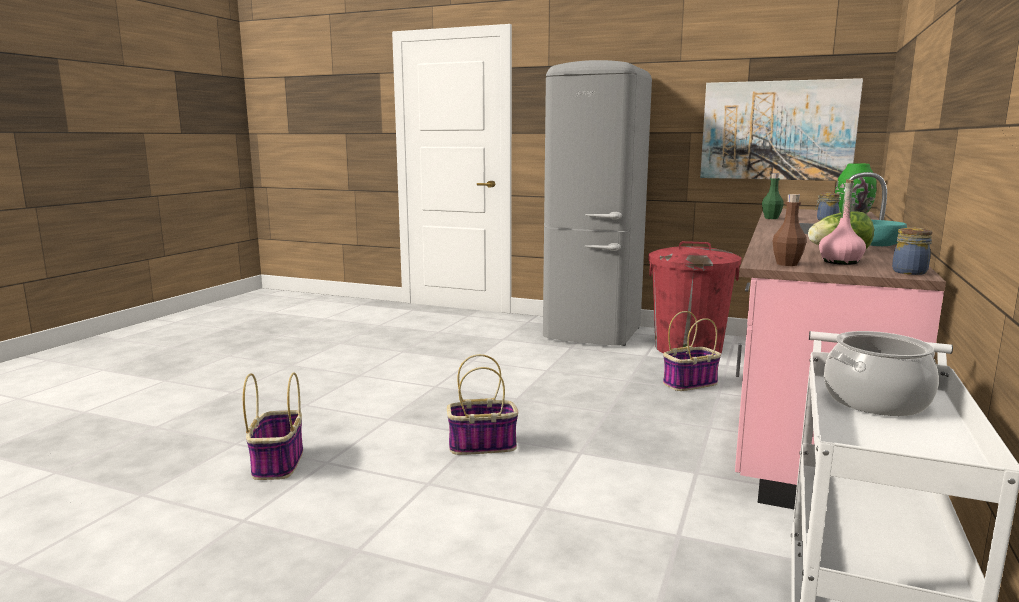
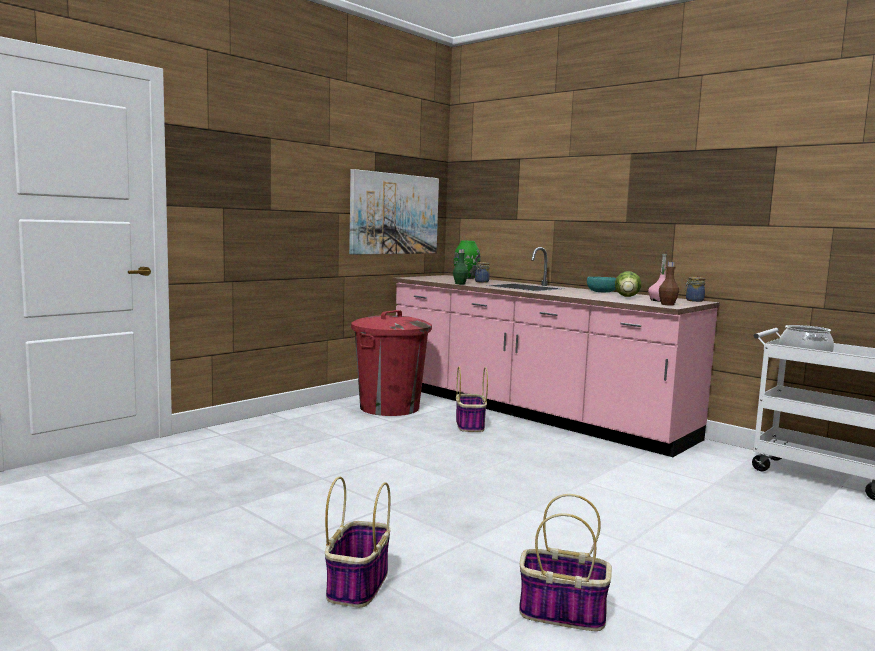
camera: 70 degrees left, 5 degrees down
basket [447,354,518,455] -> basket moved to [325,477,390,607]
grey fridge [543,60,652,346] -> none

